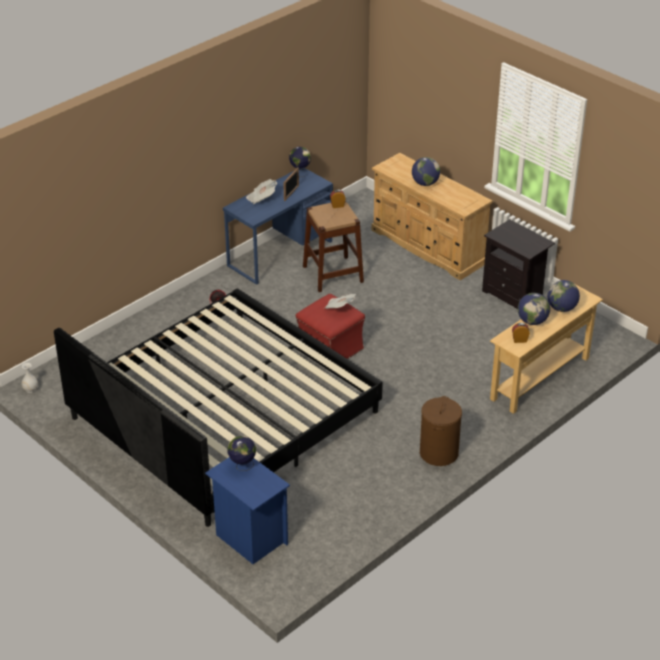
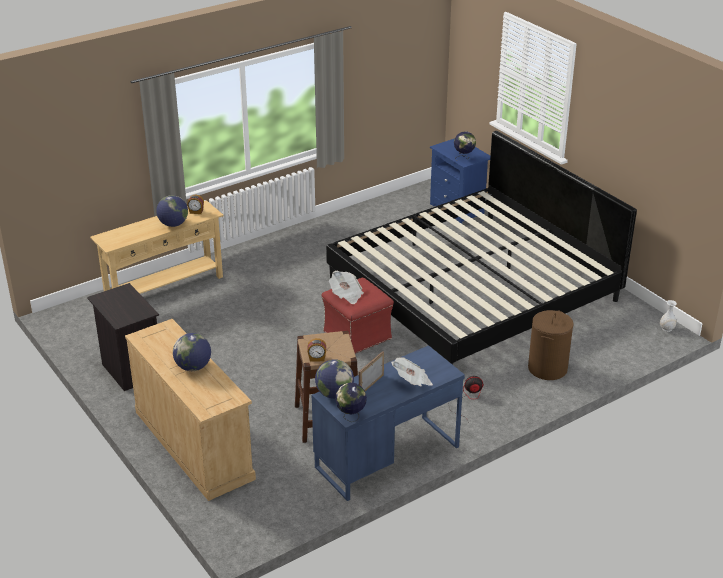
camera: 170 degrees left, 5 degrees down
brown laundry basket [420,396,462,466] -> brown laundry basket moved to [528,310,574,380]
globe [547,280,580,312] -> globe moved to [315,359,354,399]

